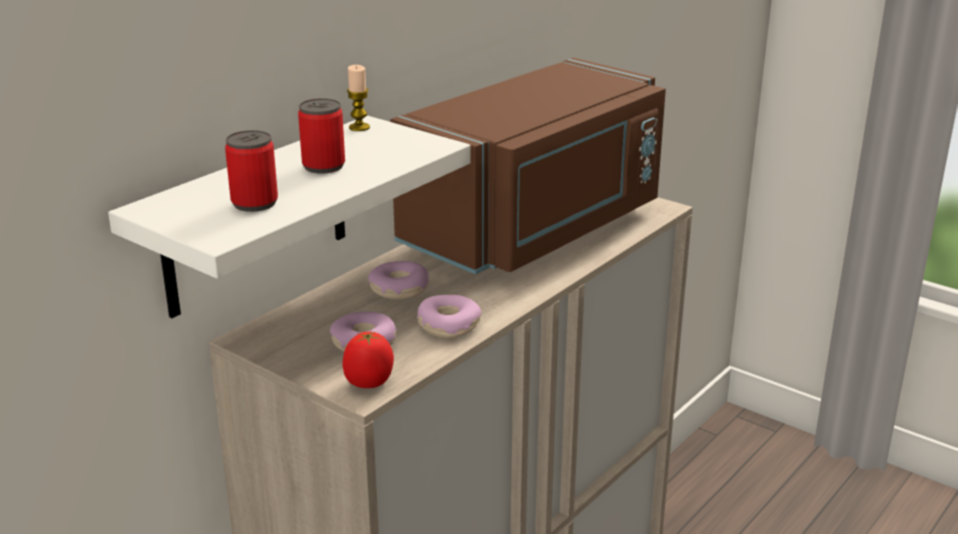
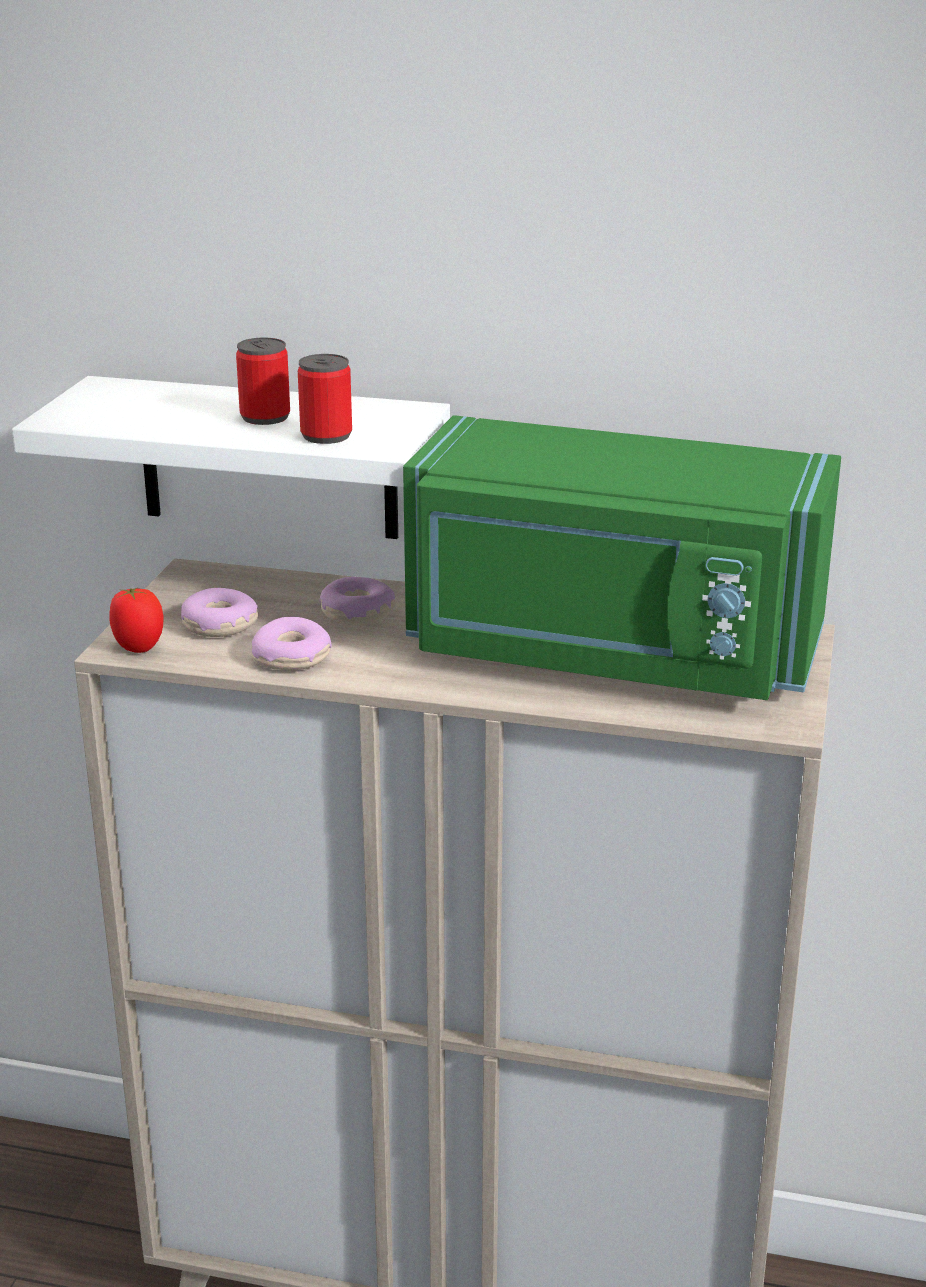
camera: 65 degrees right, 0 degrees up
can [225,130,278,212] -> can moved to [298,354,352,444]
candle [347,65,370,131] -> none
brown microwave [390,58,666,274] -> green microwave [403,415,841,700]

